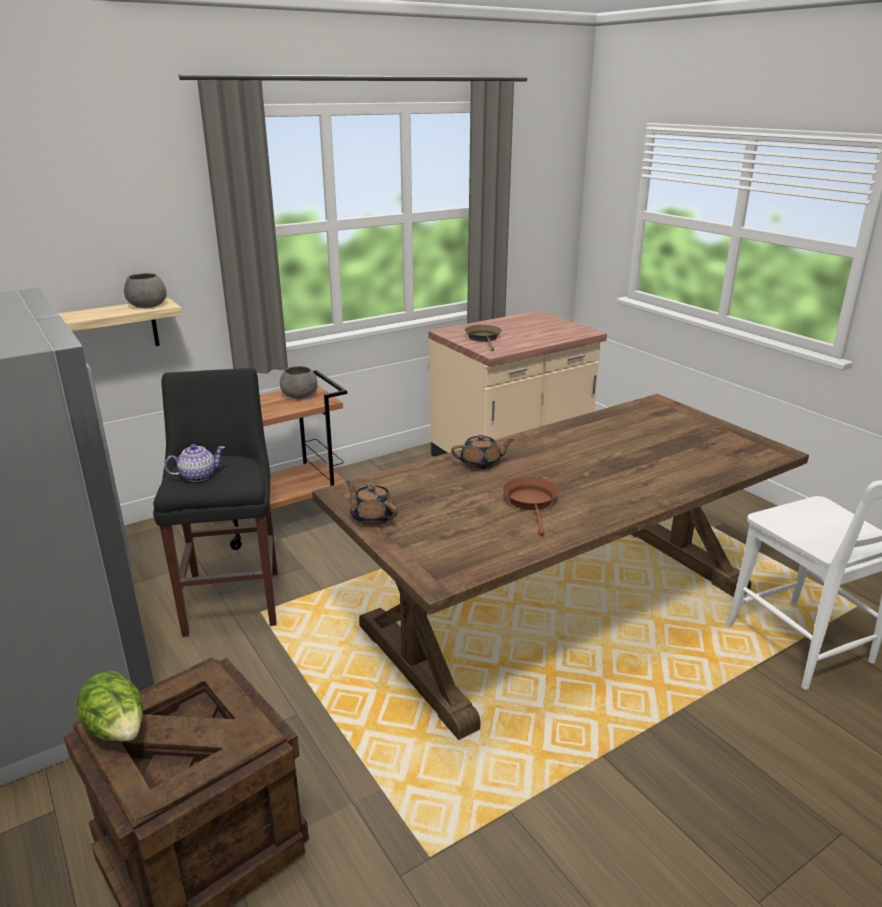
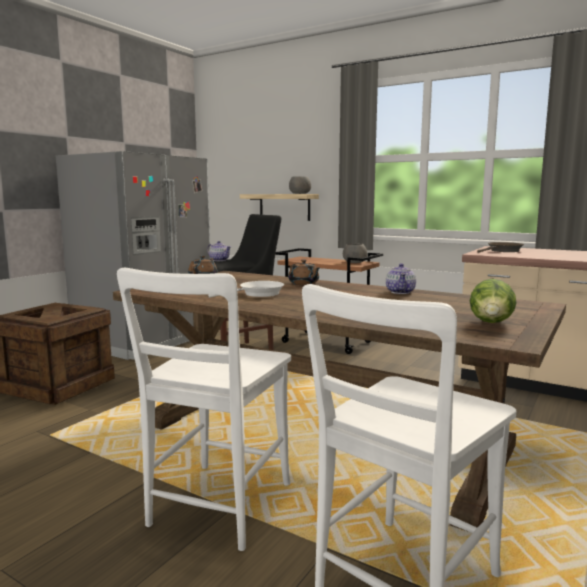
camera: 65 degrees right, 15 degrees down
lettuce [76,671,143,741] -> lettuce moved to [470,278,517,323]
brown frying pan [503,477,559,536] -> white frying pan [208,281,284,298]
none -> white chair [117,268,291,551]
none -> teapot [386,263,416,294]

